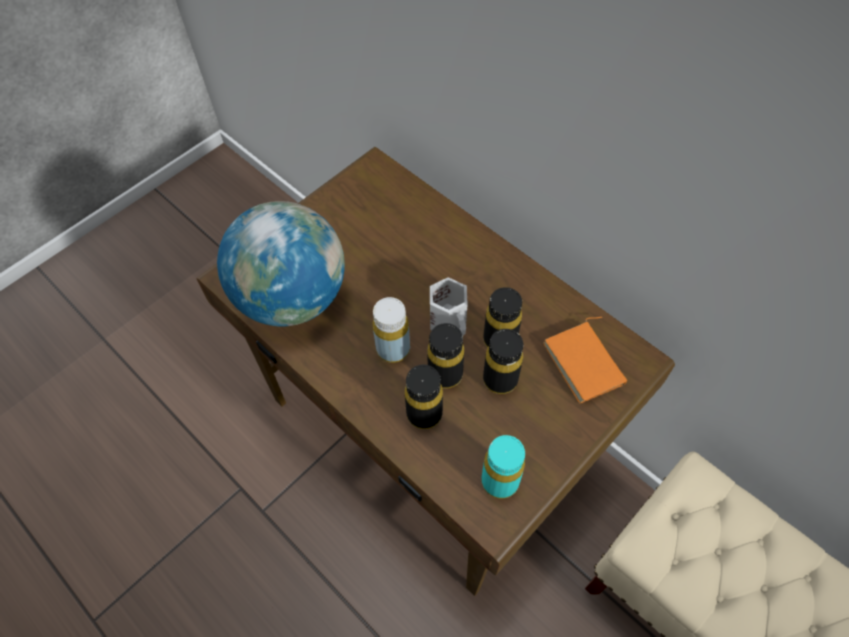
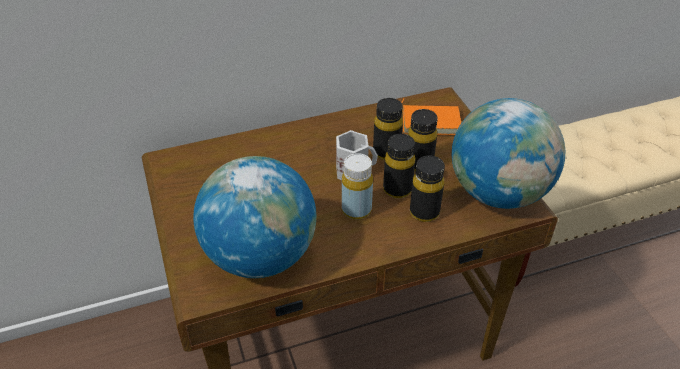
camera: 65 degrees left, 15 degrees down
turquoise bottle [481,435,525,499] -> globe [452,98,565,209]

